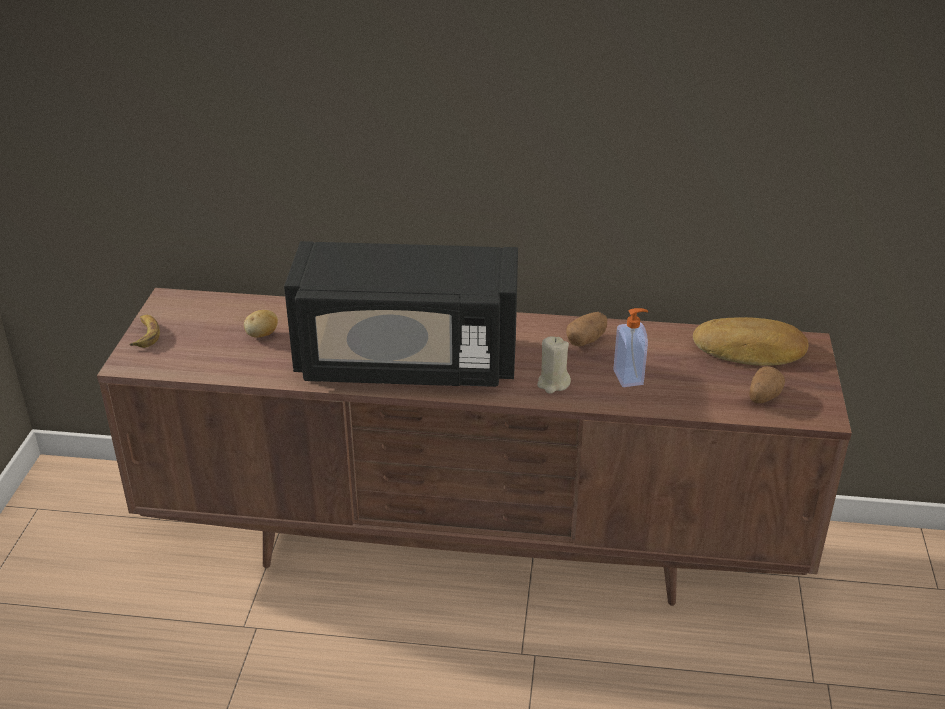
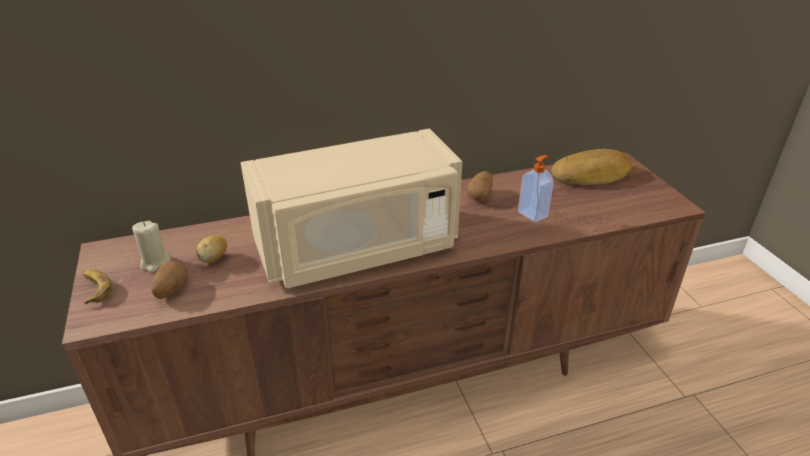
camera: 25 degrees left, 0 degrees up
black microwave [284,241,518,387] -> beige microwave [241,128,462,288]
beige candle [537,337,571,394] -> beige candle moved to [132,221,171,272]
potato [749,366,785,403] -> potato moved to [151,261,187,299]

